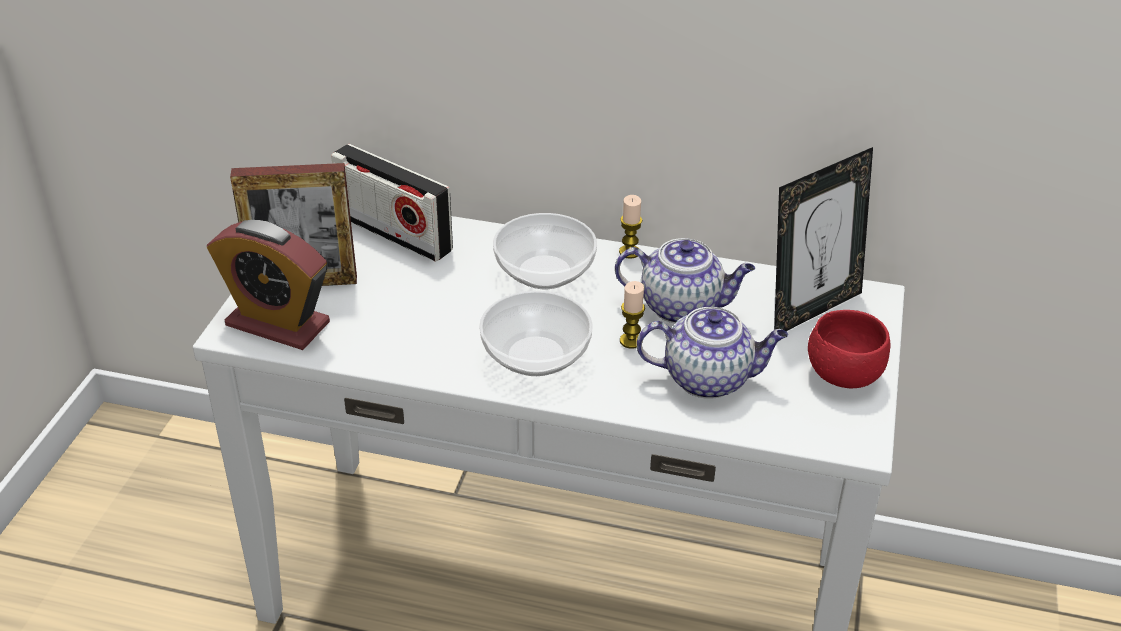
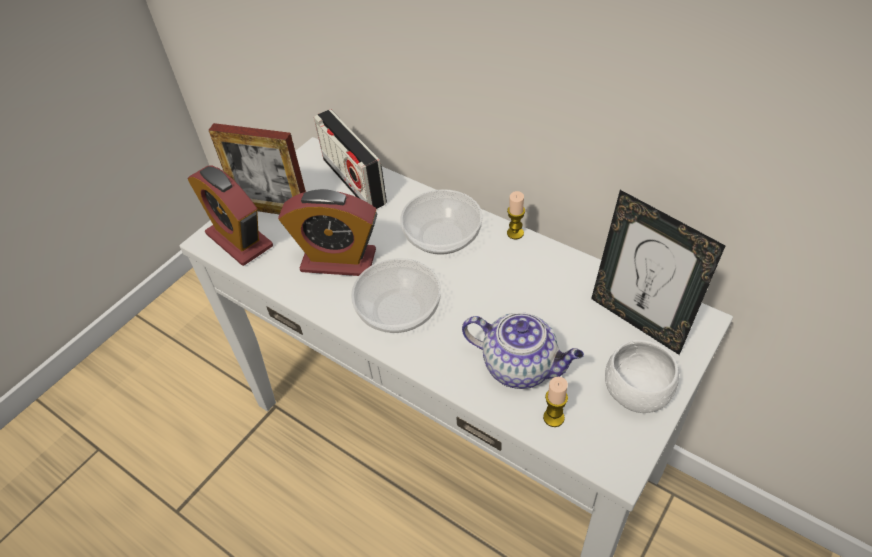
camera: 25 degrees right, 10 degrees up
teapot [615,238,755,324] -> none
candle [620,281,645,349] -> candle moved to [543,377,568,427]
picture frame [774,147,873,331] -> picture frame turned 60 degrees clockwise [591,190,726,355]
red bowl [808,310,891,388] -> white bowl [605,340,679,413]
none -> alarm clock [278,189,377,276]

